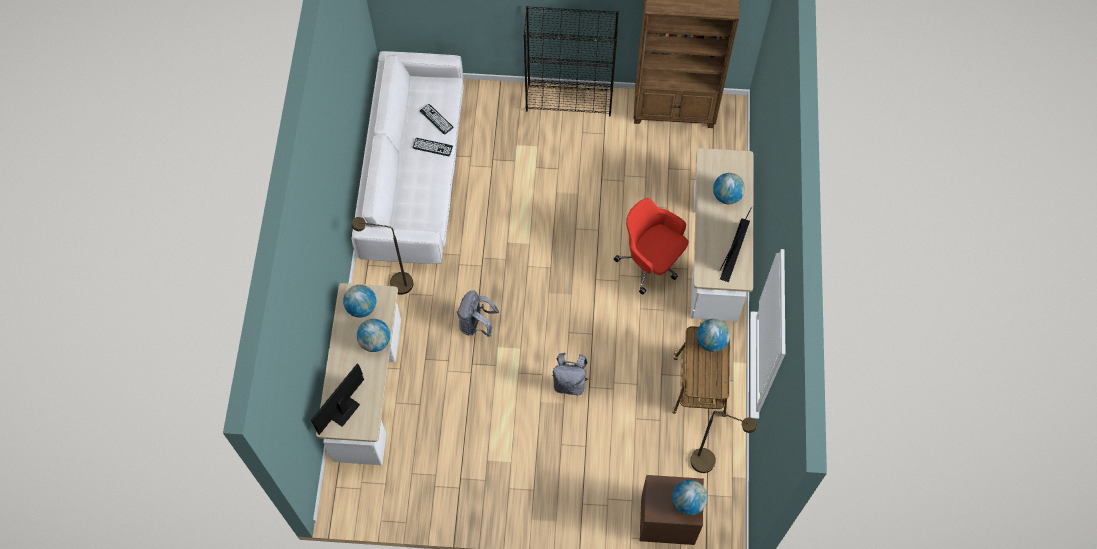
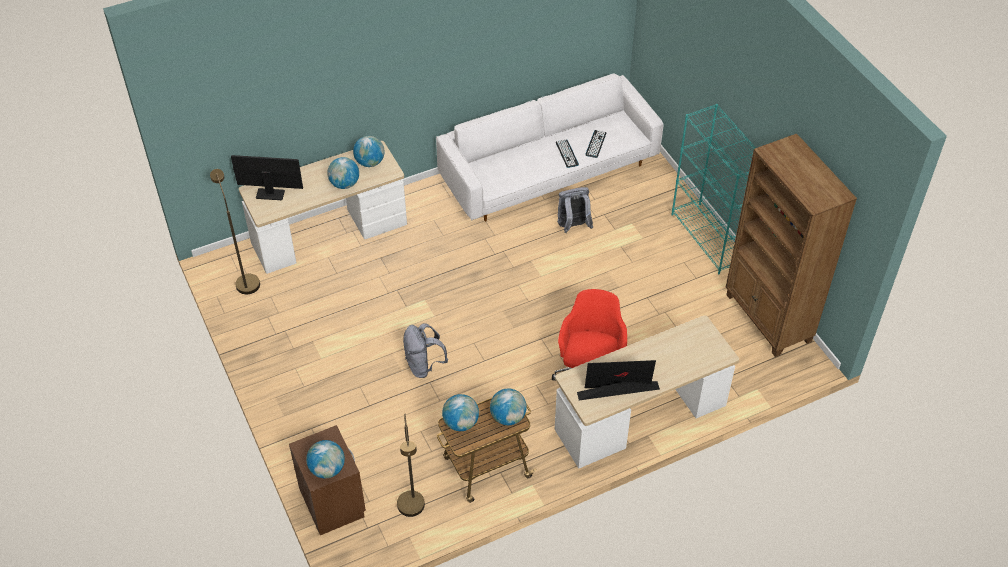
camera: 60 degrees right, 15 degrees down
brown floor lamp [352,217,413,295] -> brown floor lamp moved to [210,169,260,294]
grey backpack [457,290,499,337] -> grey backpack moved to [557,187,593,233]
black bookcase [523,6,619,116] -> turquoise bookcase [671,104,756,274]
globe [713,173,745,204] -> globe moved to [442,394,479,431]

